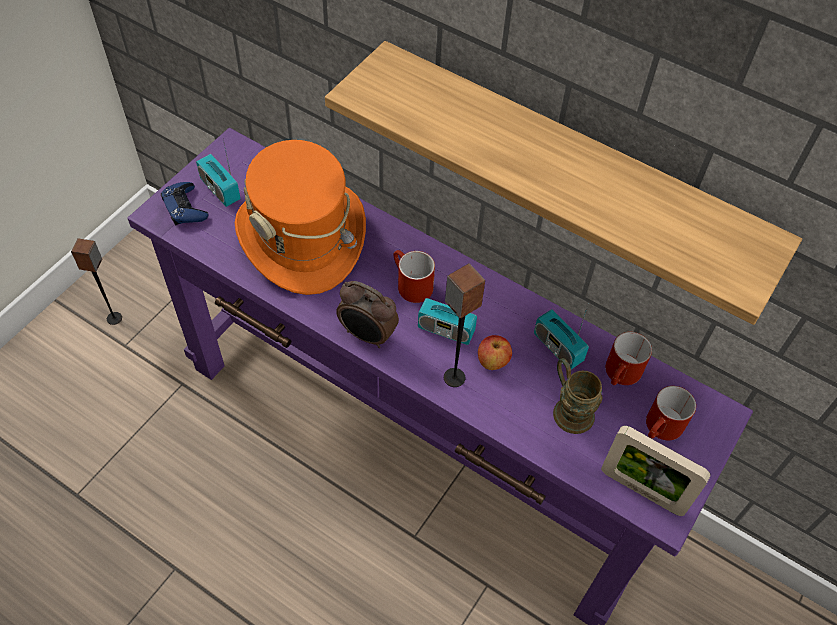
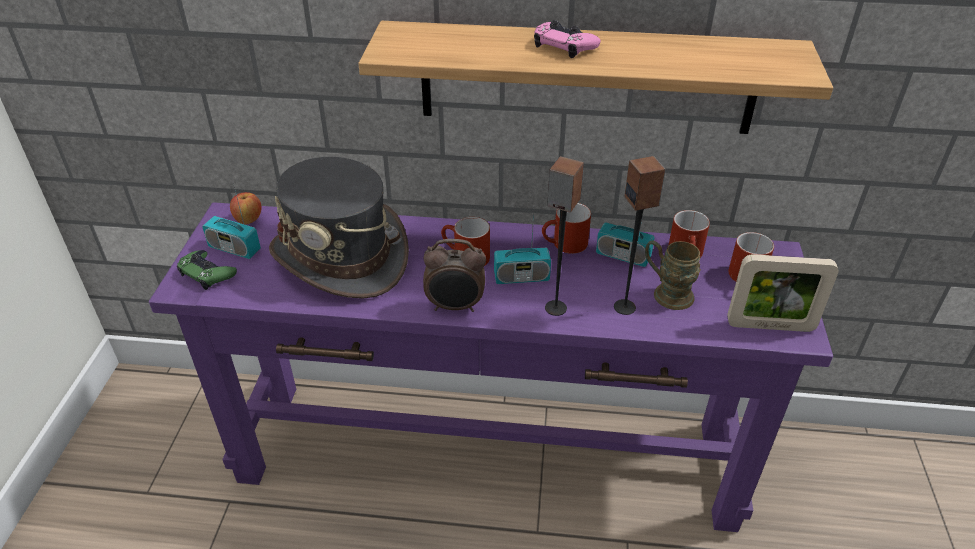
camera: 25 degrees left, 15 degrees down
speaker [71,238,122,325] -> speaker moved to [614,156,666,315]
blue game controller [161,182,209,225] -> green game controller [177,250,237,290]
orange hat [235,140,366,295] -> grey hat [269,157,409,299]
apple [478,335,512,370] -> apple moved to [230,192,262,224]
none -> pink game controller [534,20,601,58]
none -> red mug [542,203,591,254]

